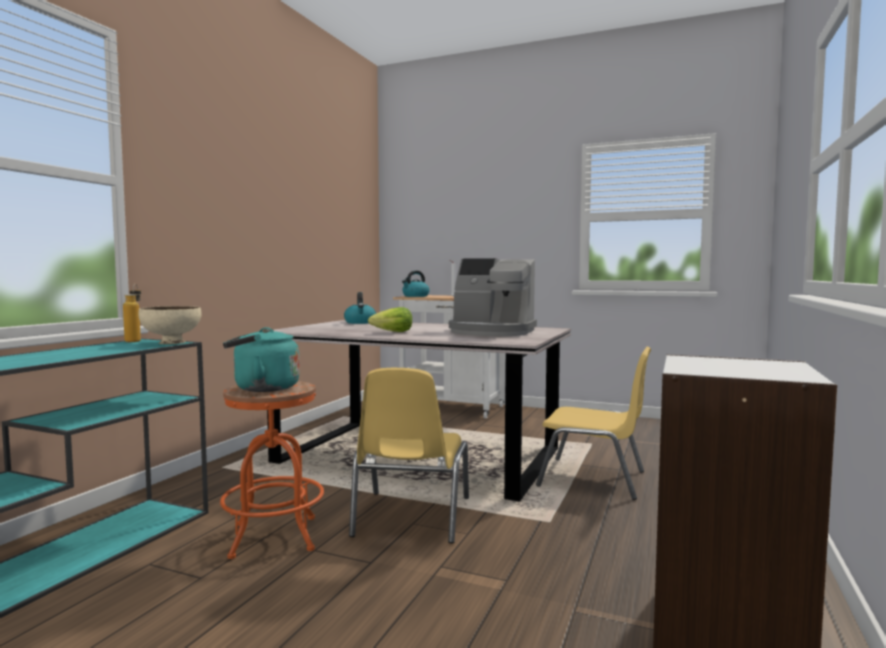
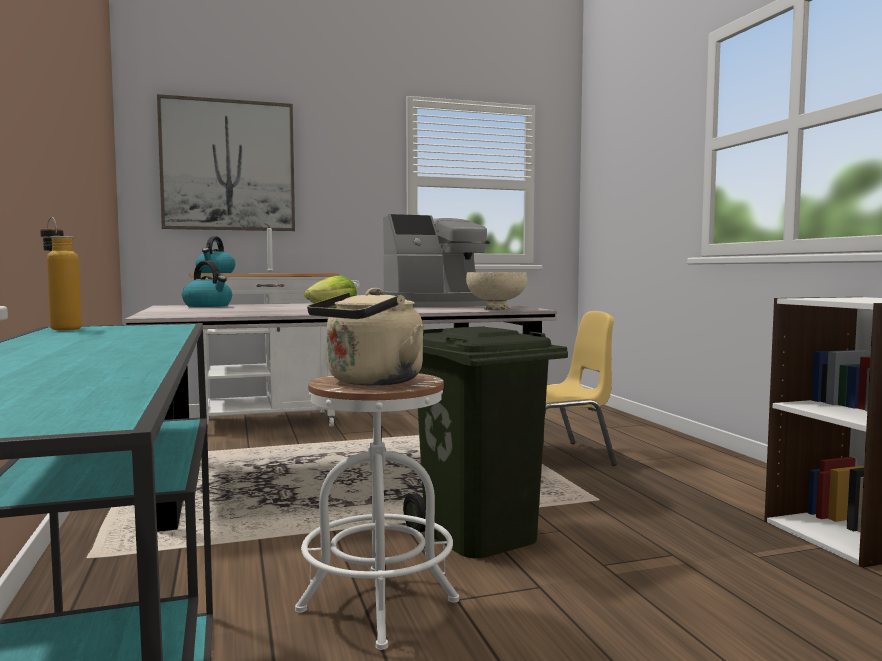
camera: 40 degrees left, 0 degrees up
beige bowl [138,306,202,344] -> beige bowl moved to [466,272,527,310]
orange stool [220,381,324,559] -> white stool [295,373,459,650]
turquoise kettle [223,327,300,392] -> beige kettle [307,288,425,385]
yellow chair [349,368,469,543] -> green trash can [403,326,568,558]
none -> picture [157,94,295,231]

